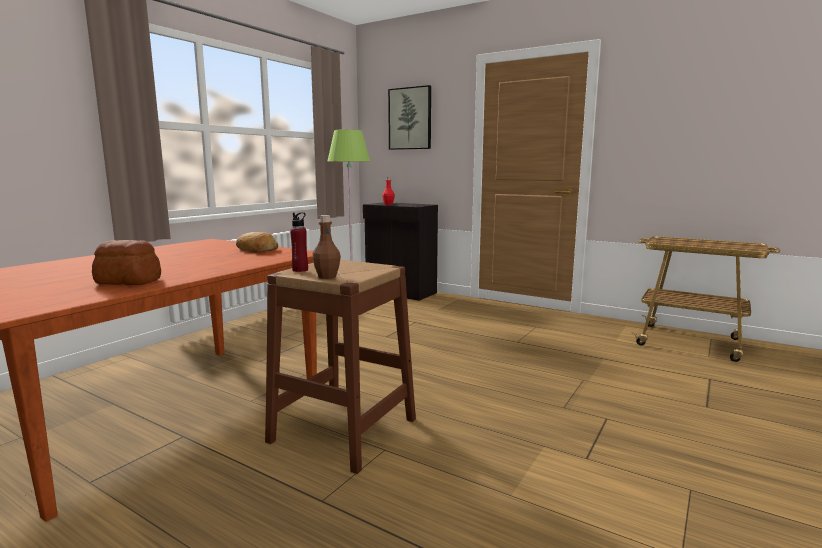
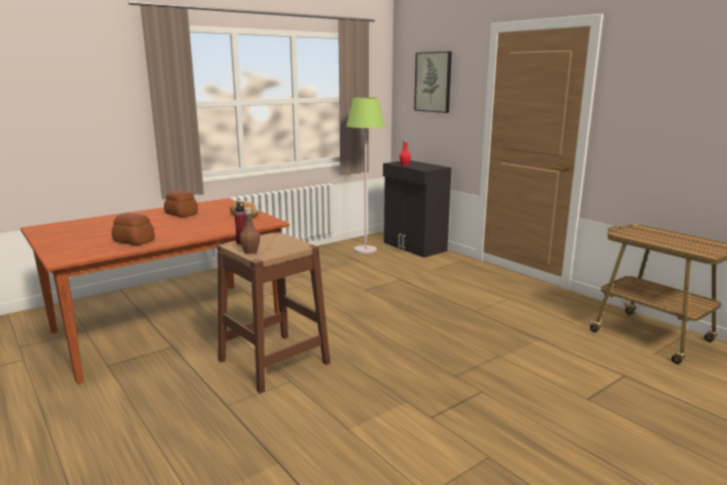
camera: 20 degrees right, 5 degrees up
none -> bread [164,190,198,217]

